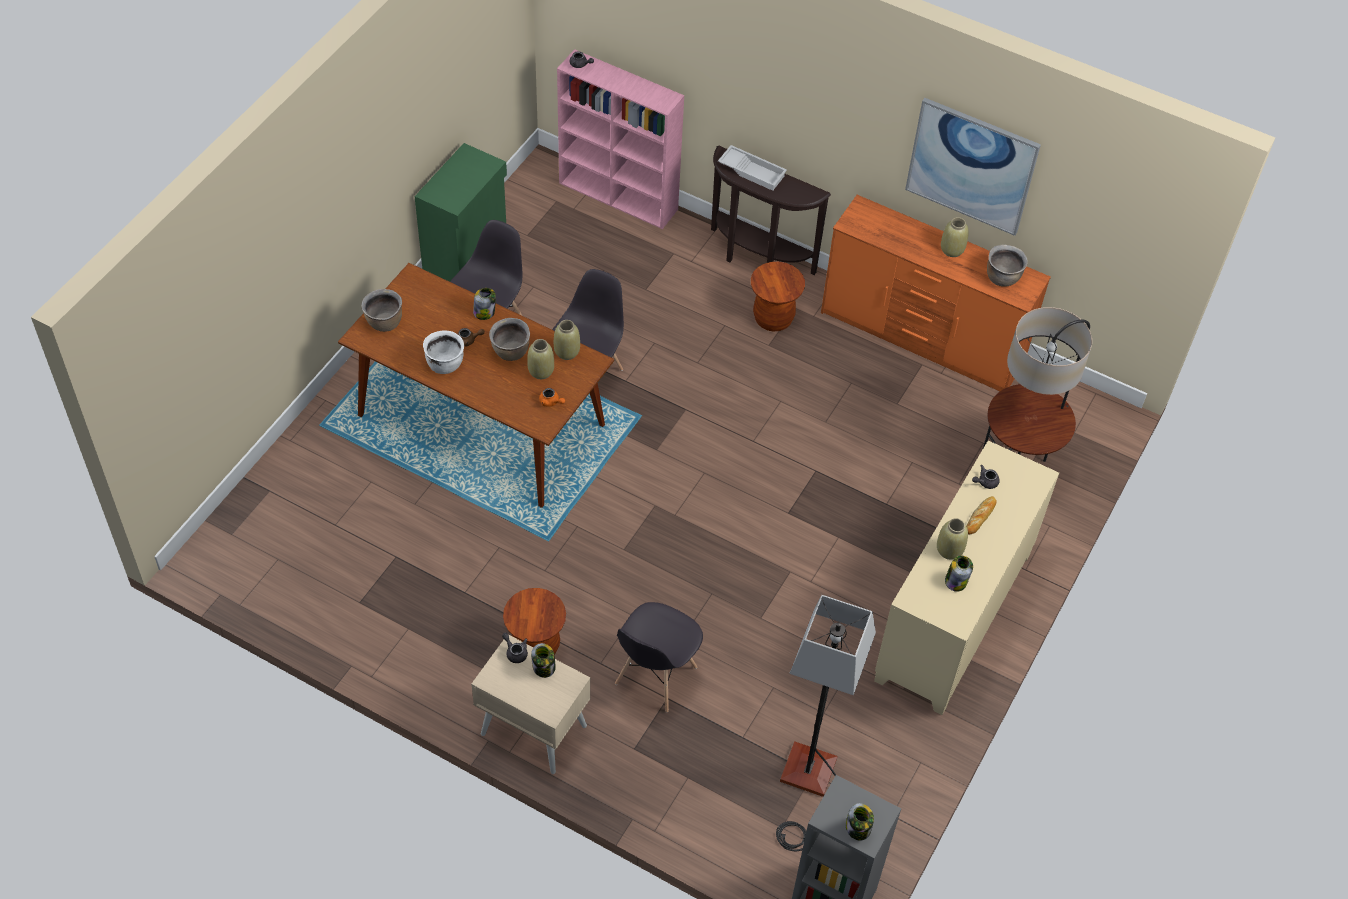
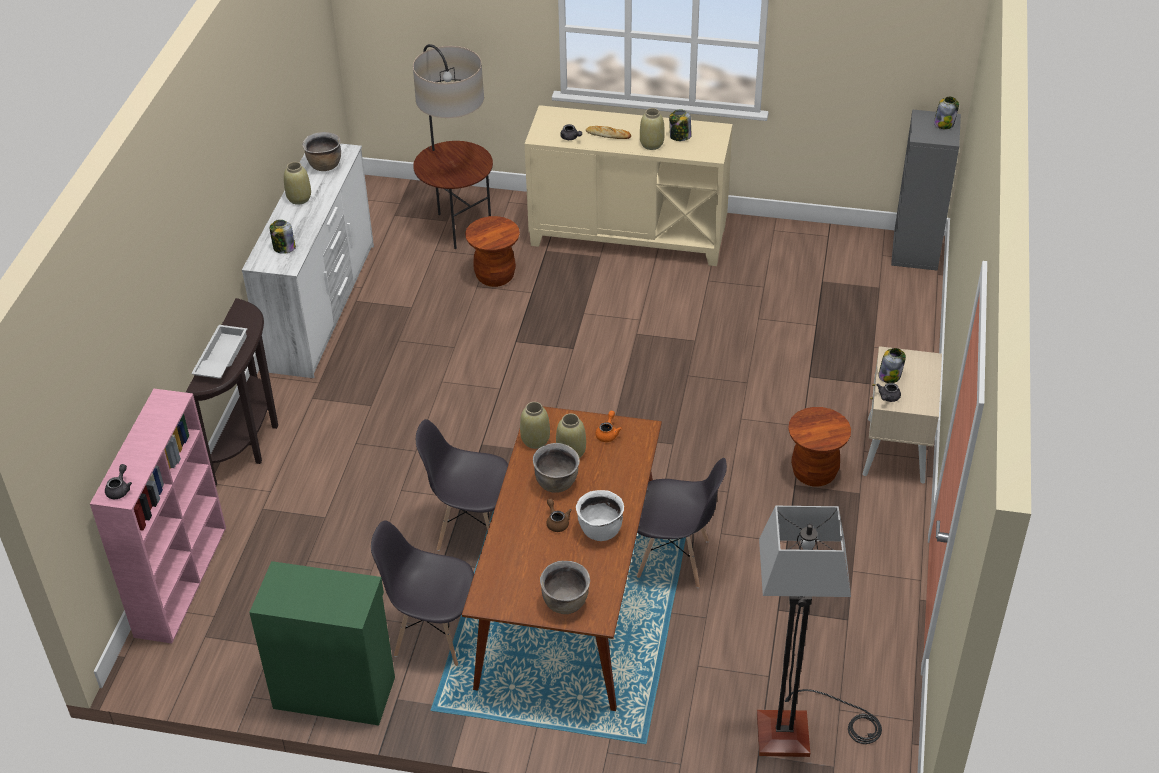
camera: 105 degrees left, 10 degrees down
jar [473,288,496,320] -> jar moved to [270,220,296,254]
grey chair [615,602,703,713] -> grey chair moved to [637,458,727,588]
brown stool [751,262,805,331] -> brown stool moved to [465,216,520,287]
floor lamp [776,595,876,851] -> floor lamp moved to [757,506,882,757]
orange dresser [821,195,1051,391] -> white dresser [242,143,374,378]
picture [905,98,1041,236] -> none

